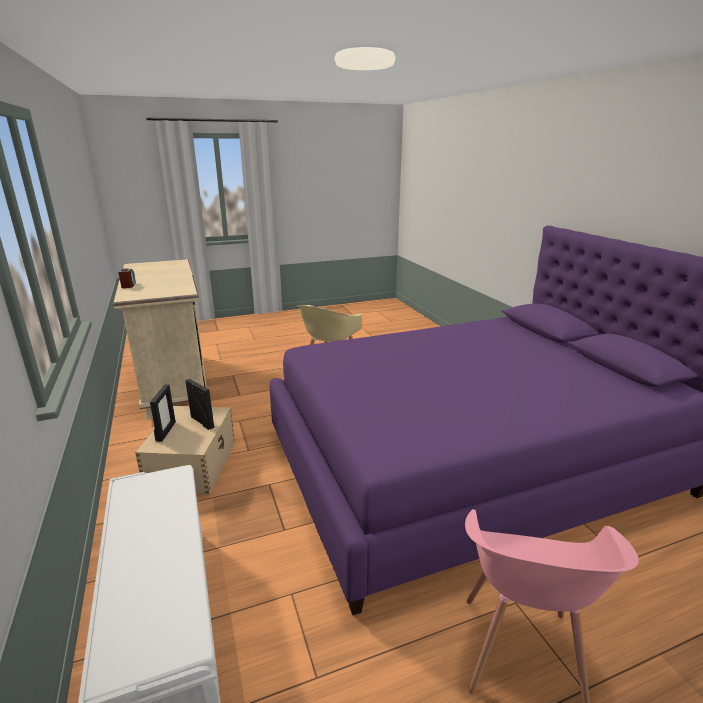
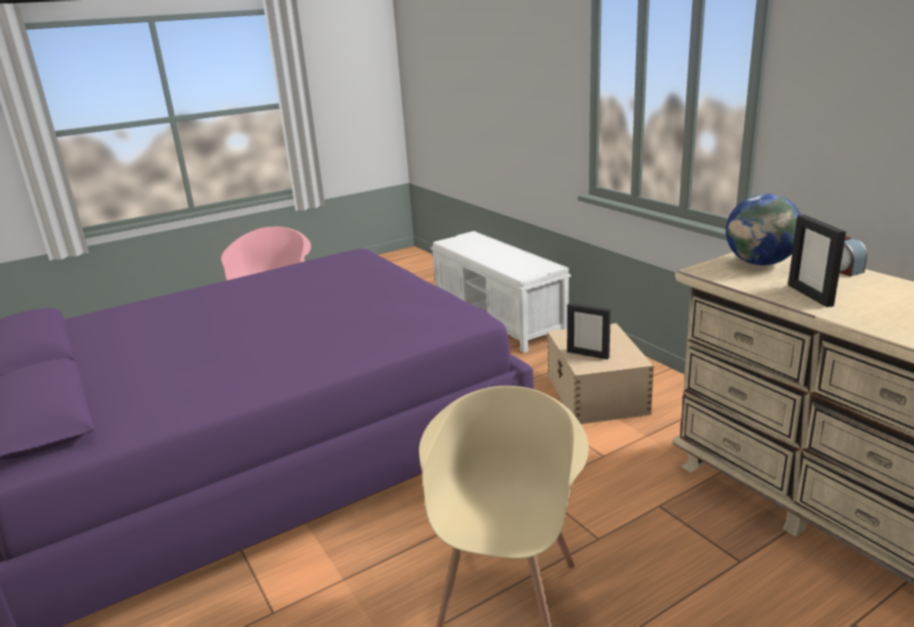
camera: 170 degrees right, 0 degrees up
picture frame [150,384,176,442] -> picture frame moved to [788,215,846,307]
none -> globe [726,194,801,265]

